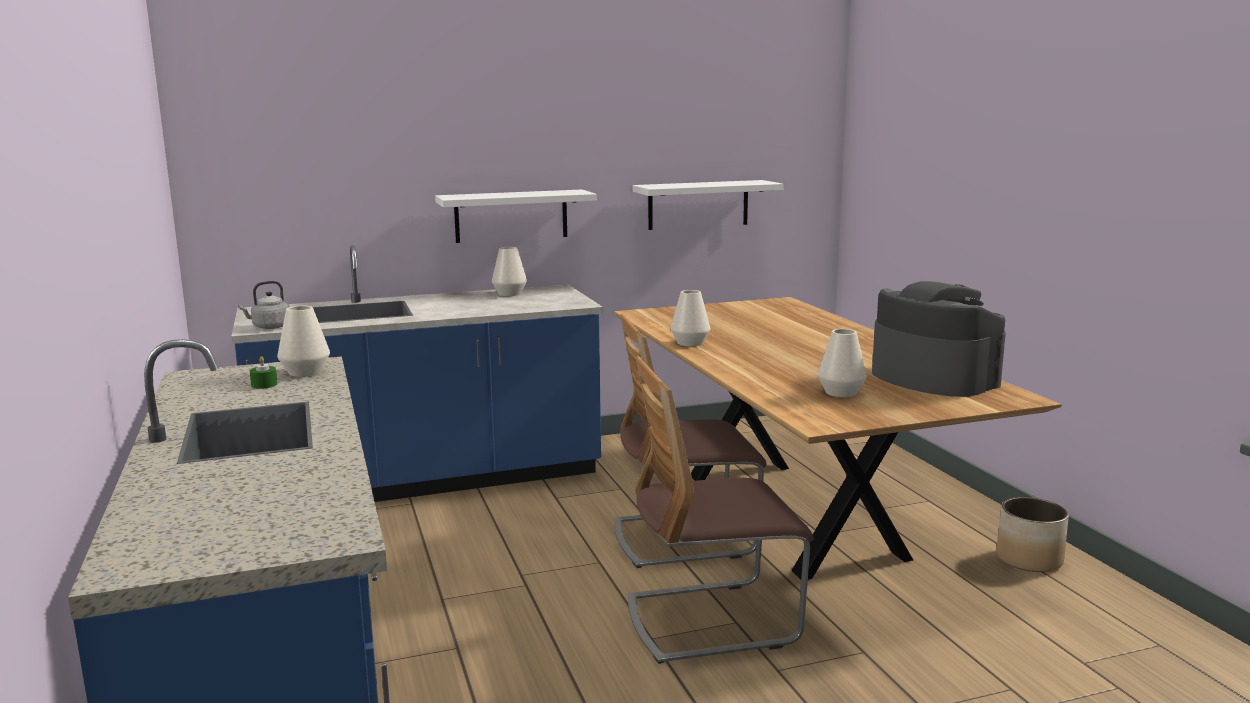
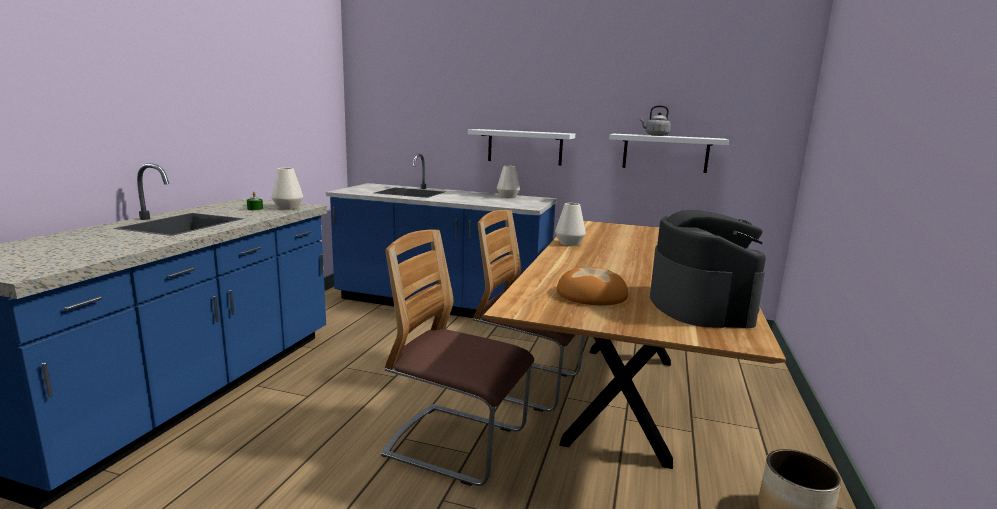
camera: 35 degrees right, 0 degrees up
grey kettle [238,281,290,329] -> grey kettle moved to [640,105,671,136]
white vase [818,329,867,397] -> bread [557,267,628,305]

